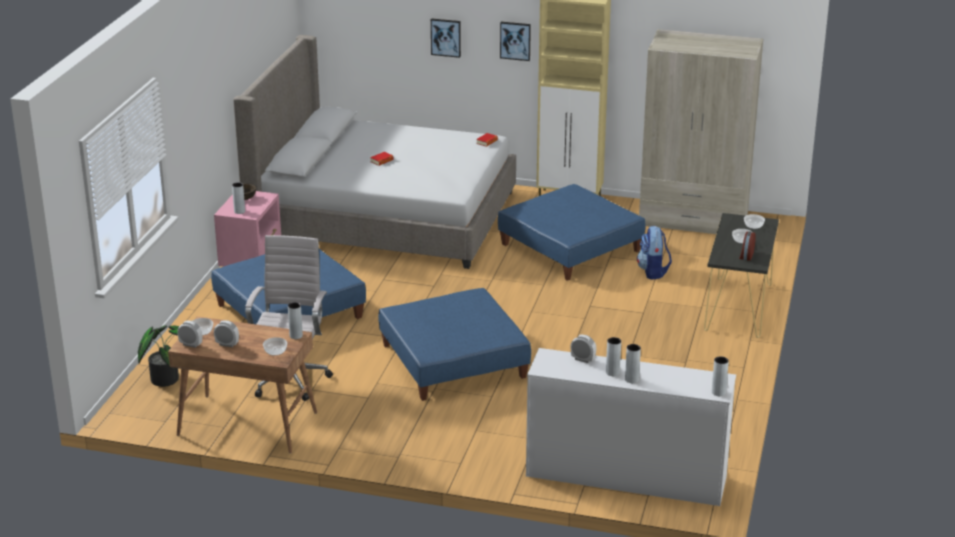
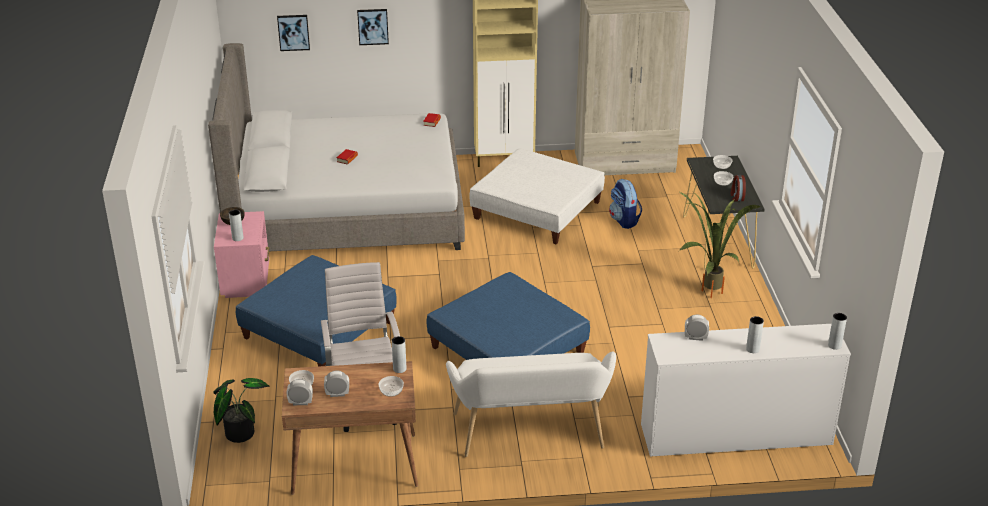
camera: 20 degrees left, 5 degrees up
blue ottoman [498,184,646,281] -> white ottoman [469,148,605,244]
picture [500,22,531,61] -> picture moved to [277,15,310,51]
grey vase [606,337,621,376] -> none
none -> white bench [446,352,616,457]
none -> potted plant [679,192,761,298]

